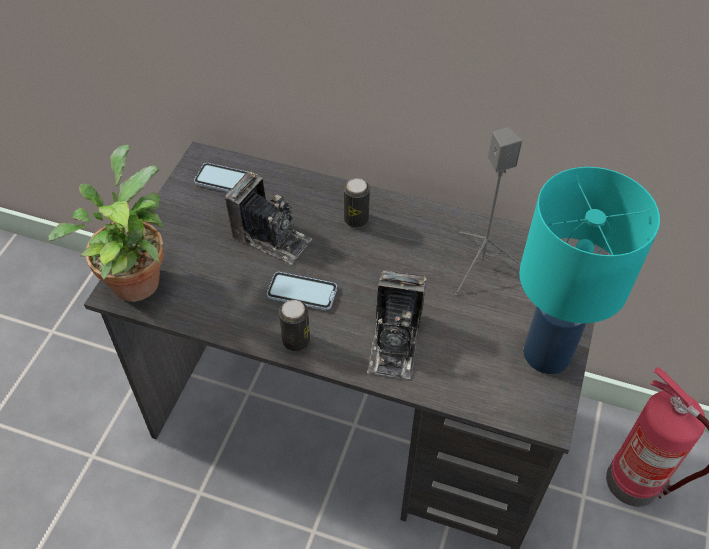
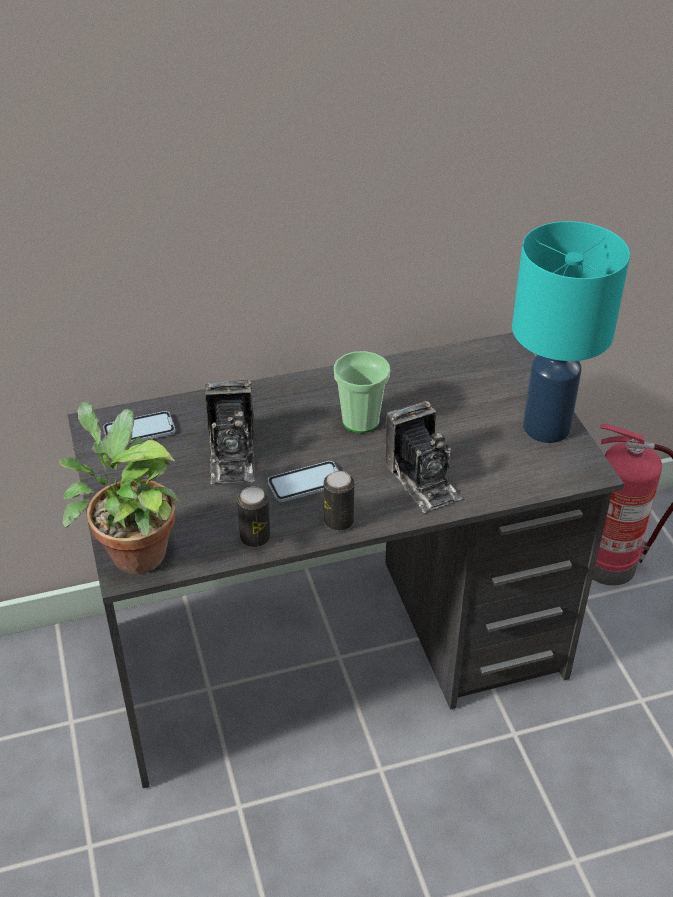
camera: 35 degrees left, 10 degrees down
camera [225,172,312,264] -> camera turned 90 degrees clockwise [205,380,255,484]
can [344,178,370,228] -> can moved to [237,487,270,547]
grey speaker [455,127,522,296] -> none
none -> cup [334,351,390,433]

